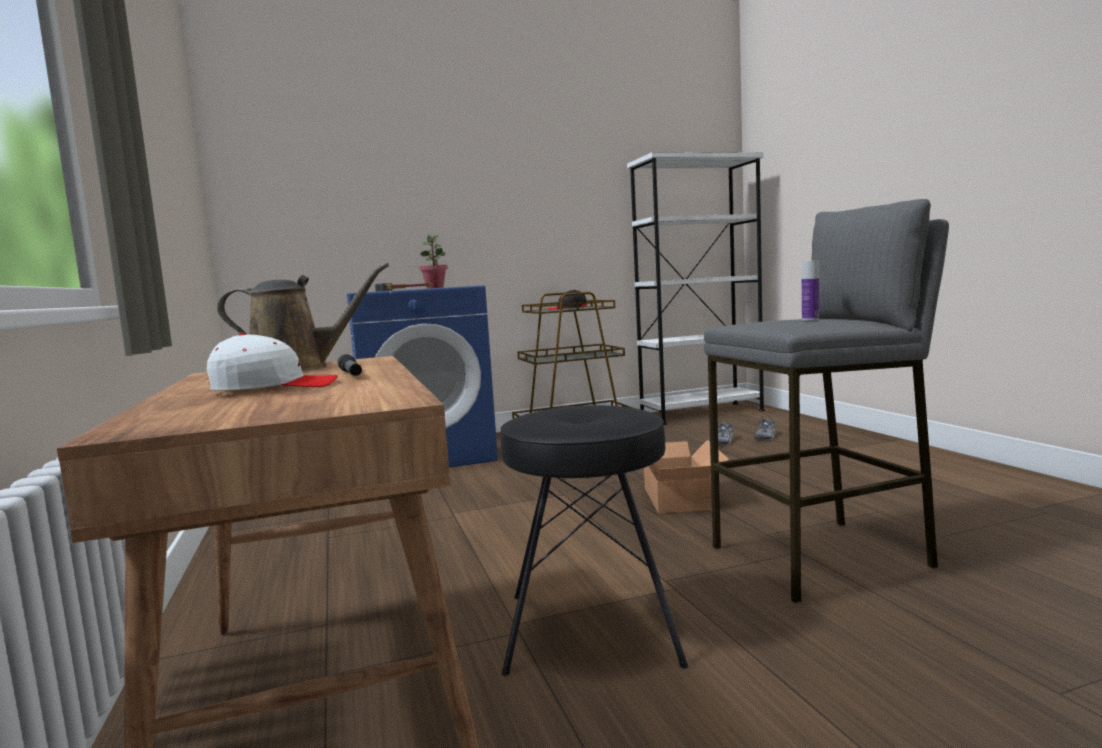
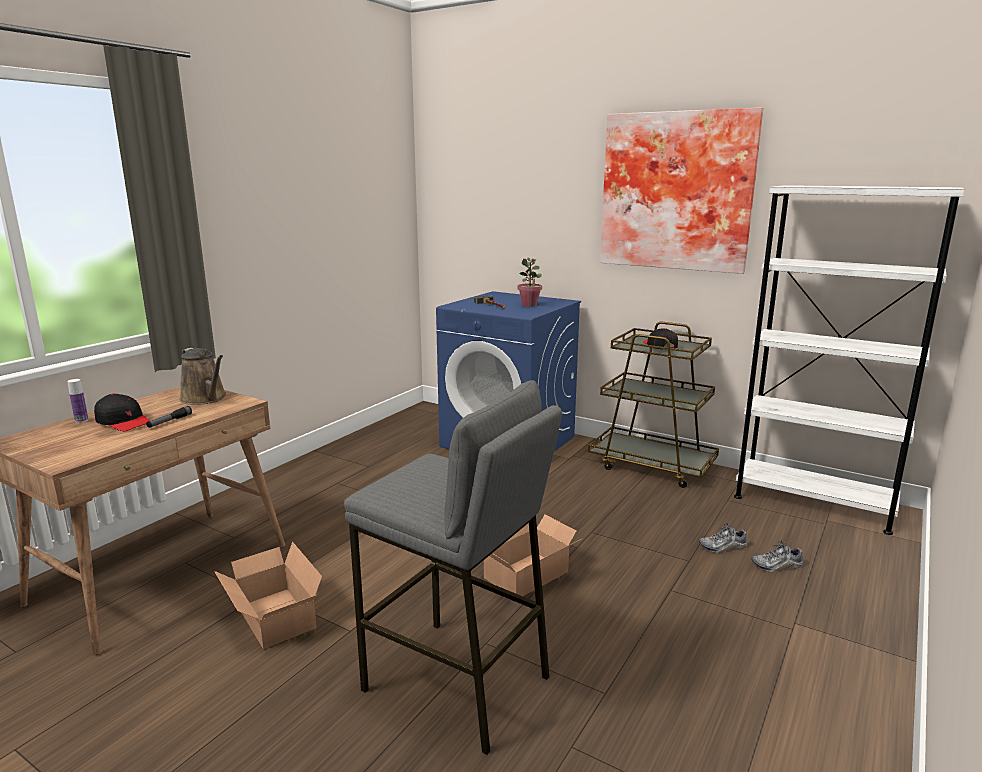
camera: 50 degrees right, 10 degrees up
white cap [207,333,338,391] -> black cap [94,393,150,431]
black stool [501,405,688,676] -> cardboard box [214,542,322,649]
bottle [802,260,819,321] -> bottle moved to [67,379,88,423]
none -> picture [600,107,763,274]

